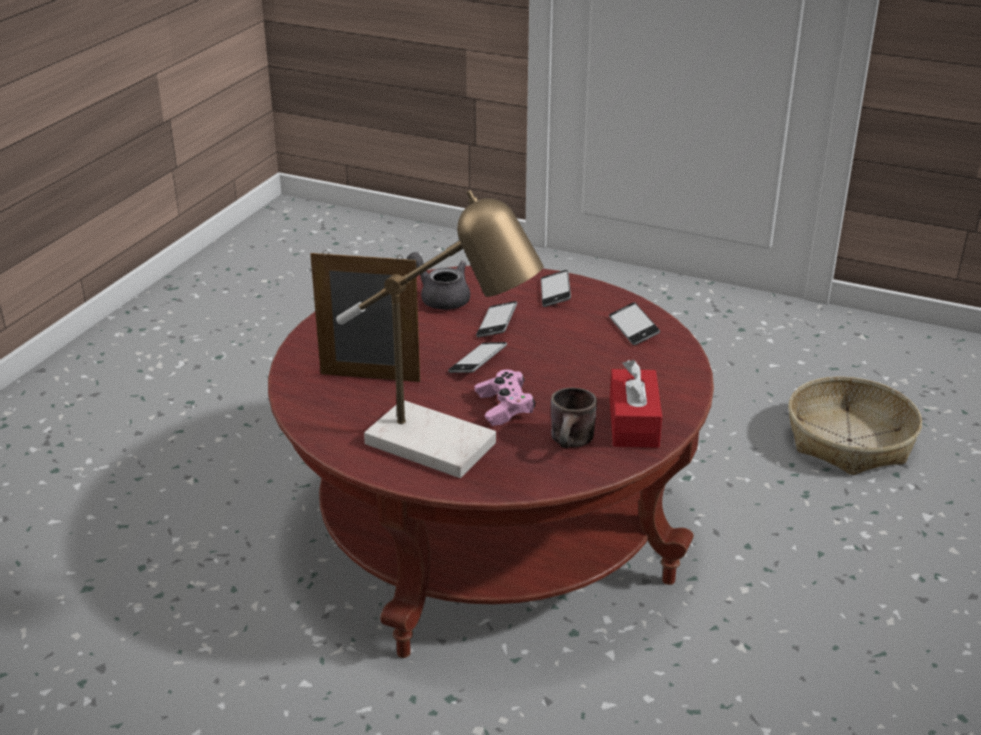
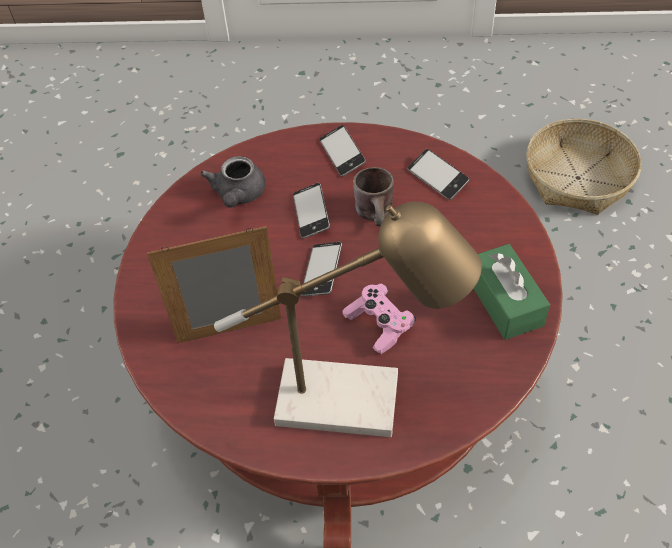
camera: 20 degrees left, 20 degrees up
grey teapot [407,252,470,310] -> grey teapot turned 105 degrees counterclockwise [200,156,265,208]
brown mug [551,388,597,448] -> brown mug moved to [353,167,394,226]
red tissue box [610,360,662,448] -> green tissue box [474,244,550,340]

